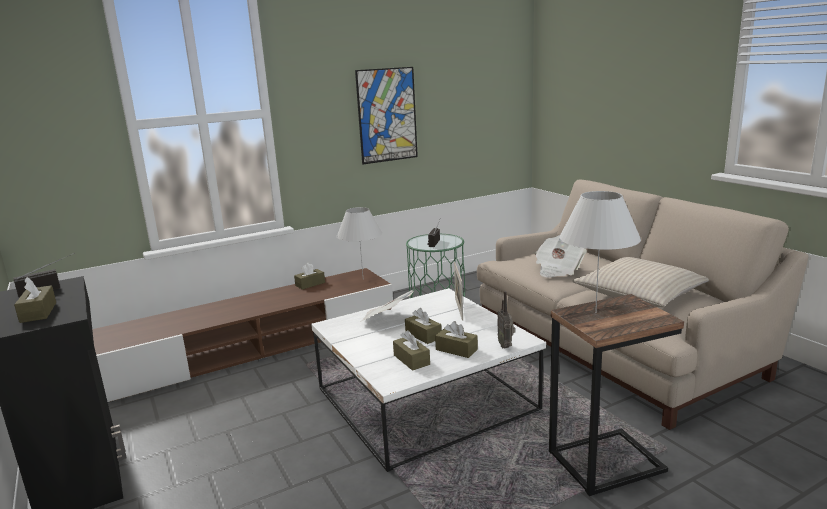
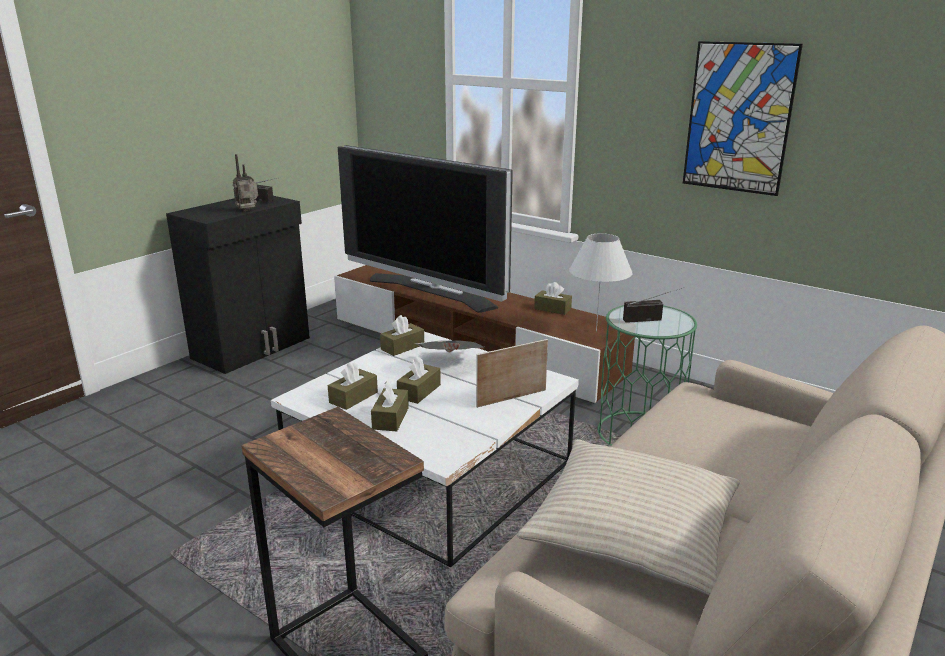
camera: 65 degrees right, 5 degrees up
brown tissue box [14,277,56,323] -> brown tissue box moved to [380,315,424,356]
radio [497,291,515,349] -> radio moved to [233,154,258,211]
newspaper [535,235,587,278] -> none
white table lamp [559,191,641,313] -> none
none -> television [338,145,513,313]

